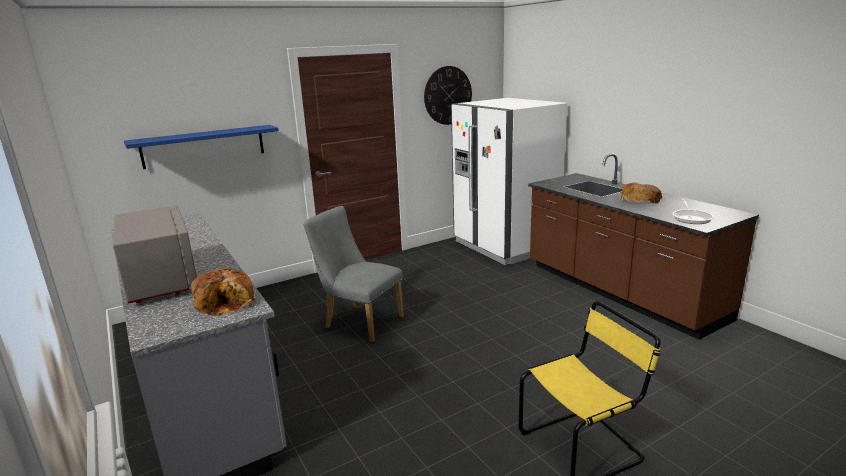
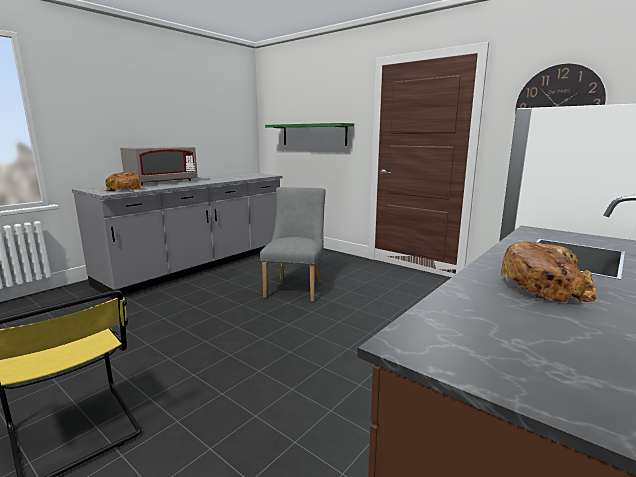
camera: 70 degrees right, 5 degrees down
blue shelf [124,125,279,169] -> green shelf [265,123,354,146]
frying pan [672,199,714,224] -> none

